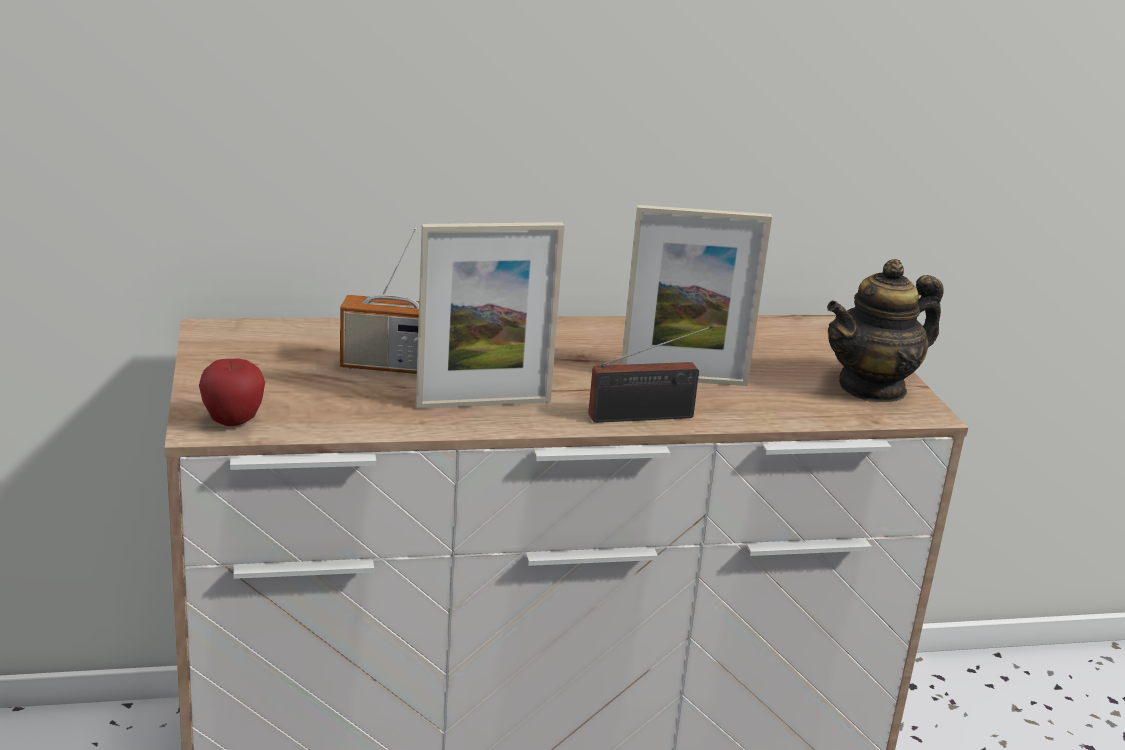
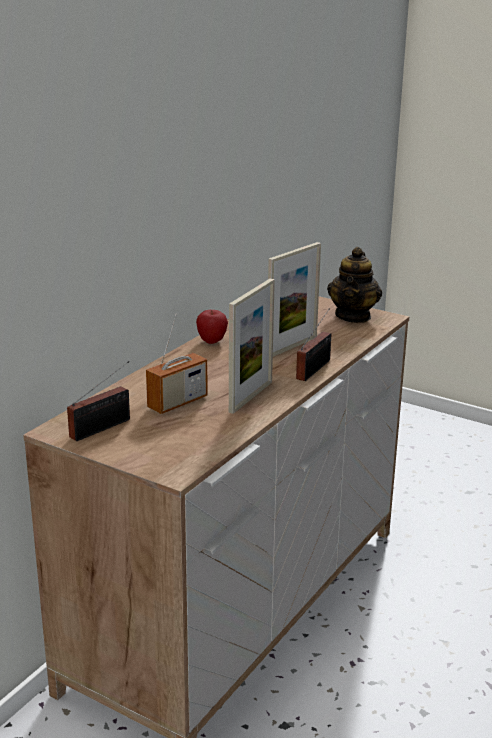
camera: 45 degrees left, 0 degrees up
apple [199,359,265,426] -> apple moved to [196,310,228,344]
none -> radio [67,361,130,441]

